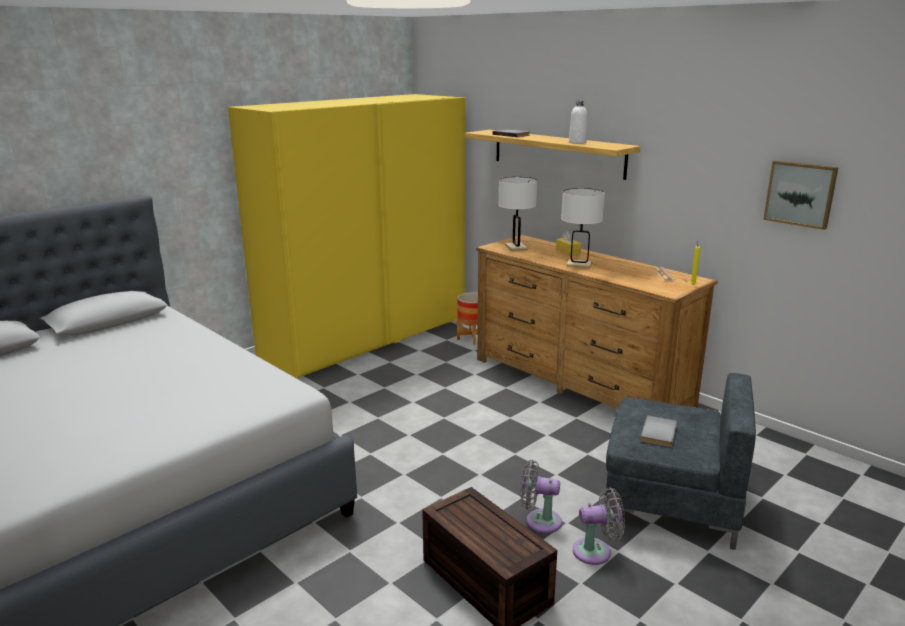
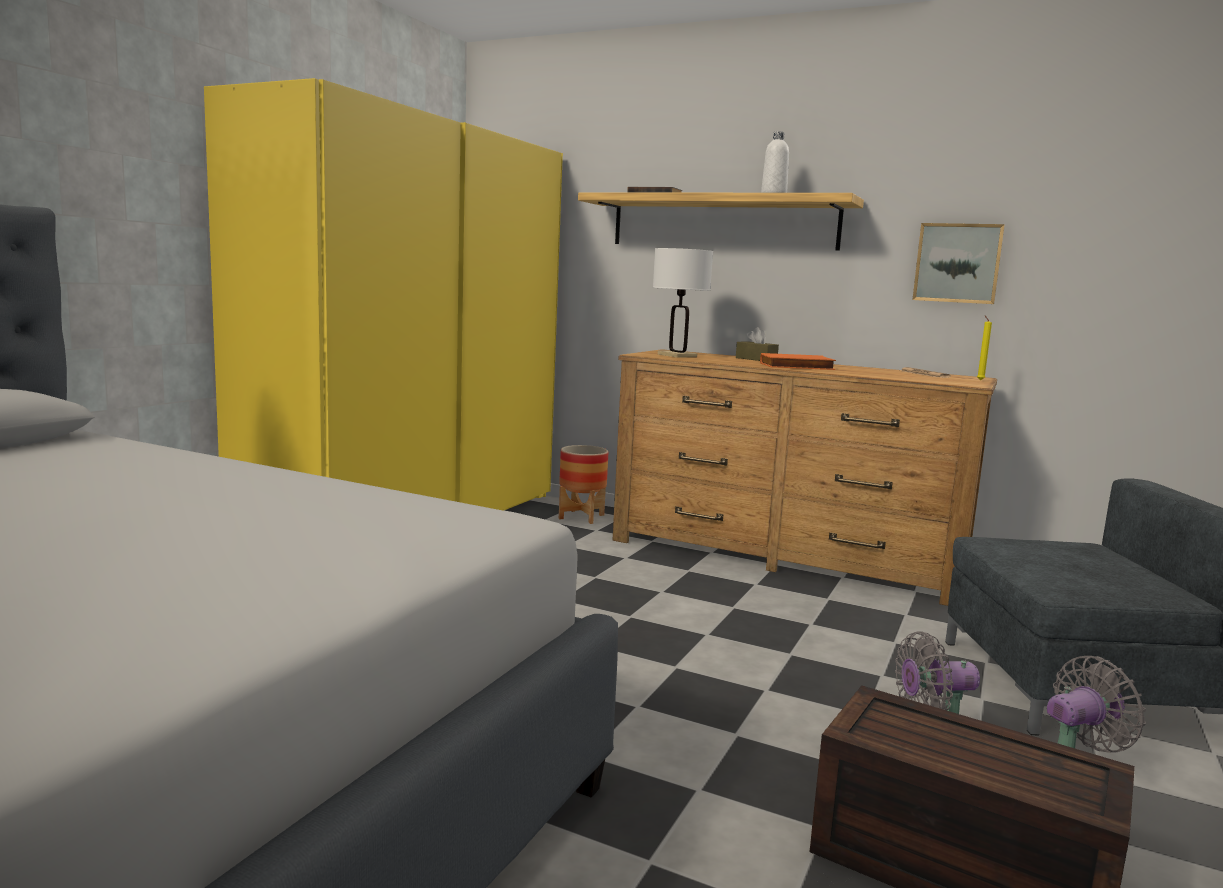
camera: 20 degrees left, 10 degrees down
yellow tissue box [556,231,582,256] -> brown tissue box [736,327,779,361]
white table lamp [561,188,605,268] -> orange book [760,353,836,370]
grey book [640,415,677,447] -> none
picture [763,161,839,230] -> picture moved to [913,223,1005,304]

